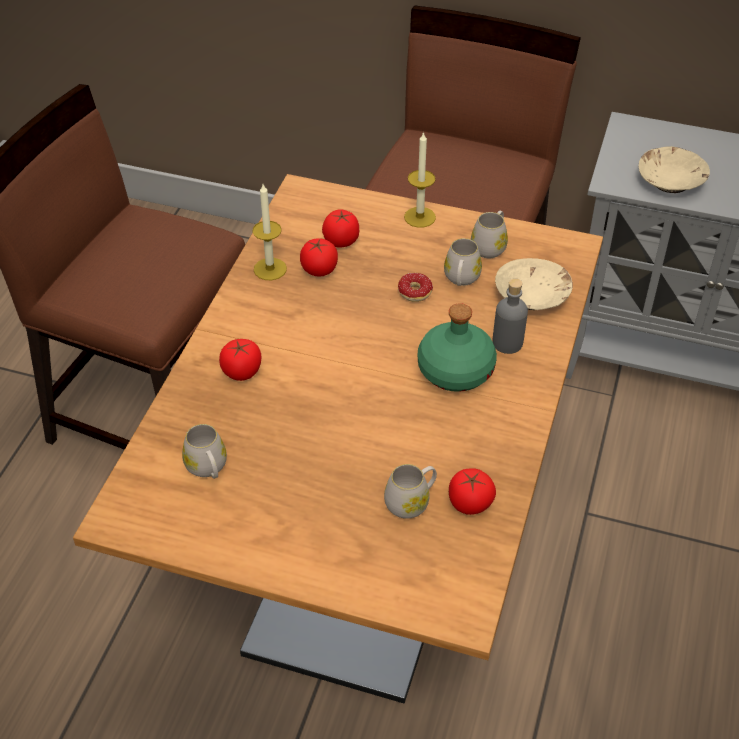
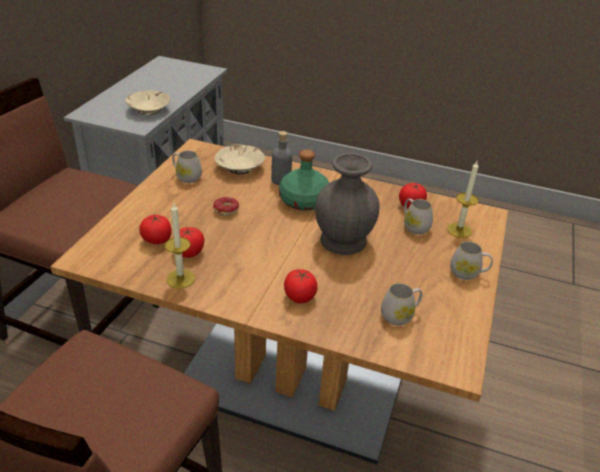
camera: 90 degrees left, 10 degrees down
candle [404,132,436,228] -> candle moved to [447,161,479,238]
white mug [444,238,482,286] -> white mug moved to [450,241,493,280]
none -> grey vase [315,153,380,255]

